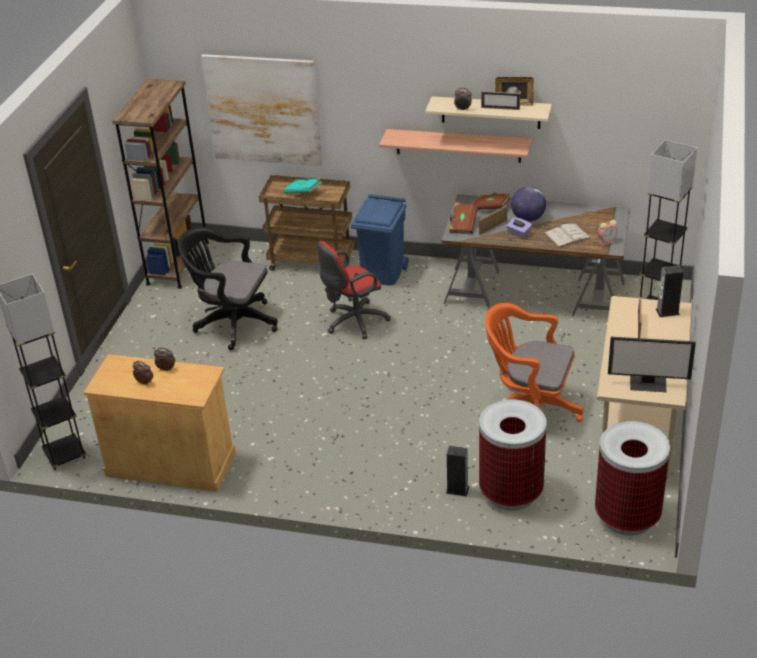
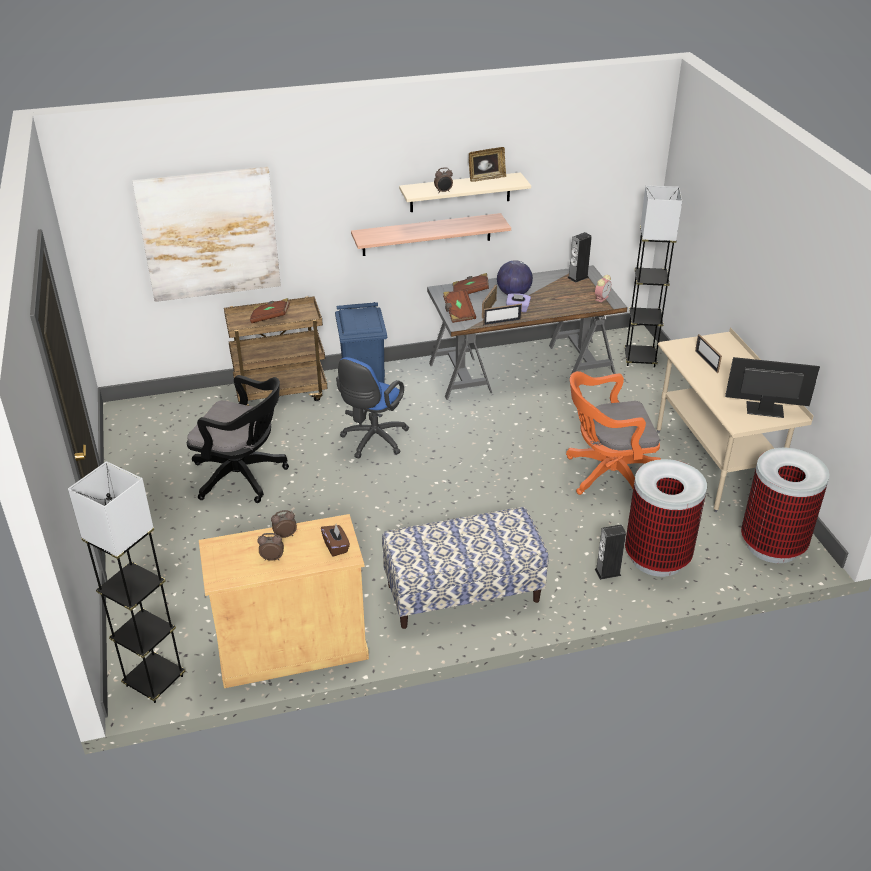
camera: 30 degrees left, 0 degrees up
brown bookcase [112,79,209,289] -> none
black office chair [178,227,278,350] -> black office chair turned 150 degrees counterclockwise [187,375,289,503]
turquoise book [283,178,322,194] -> brown book [250,298,290,323]
red office chair [317,241,391,339] -> blue office chair [336,357,409,459]
picture frame [481,91,520,110] -> picture frame moved to [483,304,522,326]
white book [544,224,592,248] -> none
monitor [608,337,696,392] -> monitor turned 150 degrees counterclockwise [725,357,820,418]
speaker [656,265,684,317] -> speaker moved to [568,232,592,283]
none -> brown tissue box [321,524,350,557]
none -> bench [382,507,549,629]

